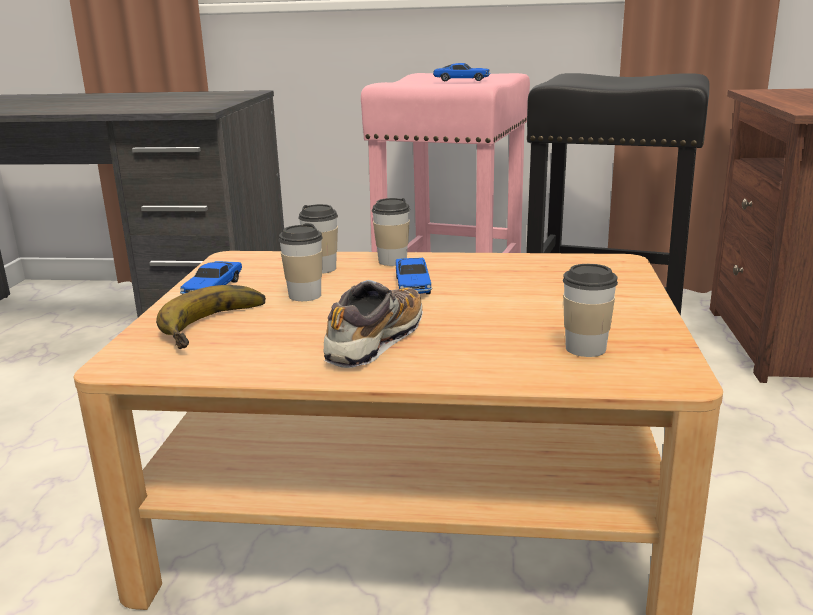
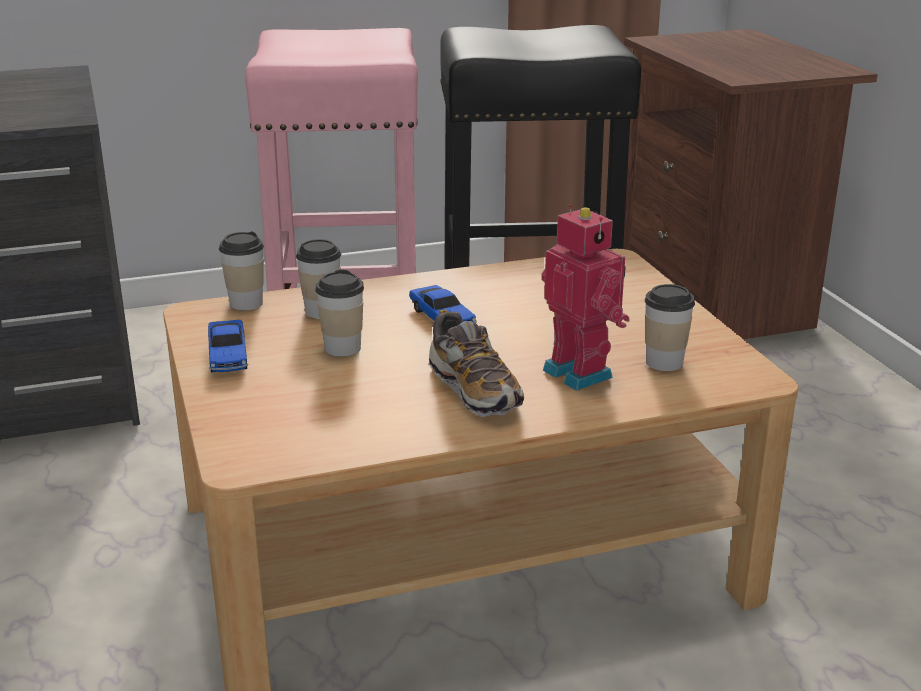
camera: 25 degrees left, 5 degrees up
banana [156,285,266,349] -> none
shoe [324,280,423,368] -> shoe turned 150 degrees clockwise [429,309,524,417]
cup [372,198,410,266] -> cup moved to [219,231,264,310]
toy car [433,63,490,81] -> none
none -> toy robot [542,204,629,391]

